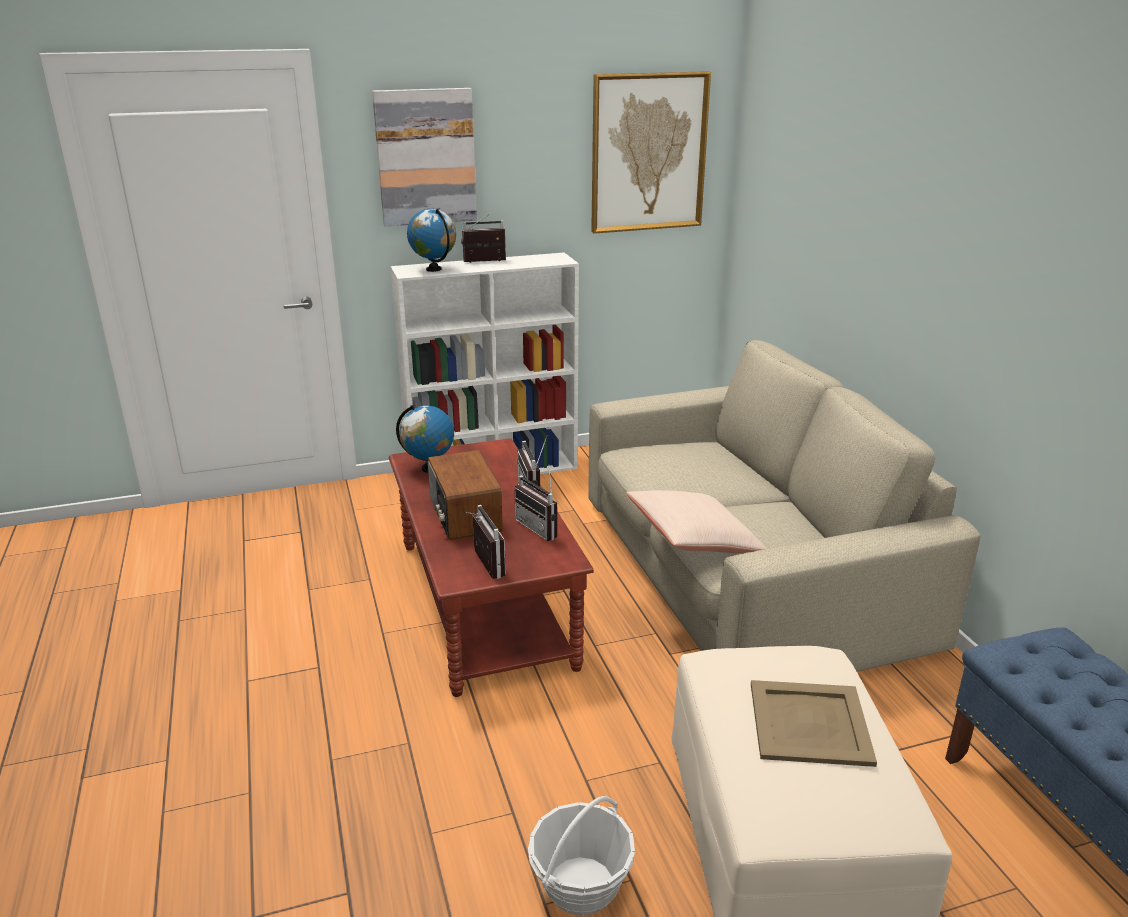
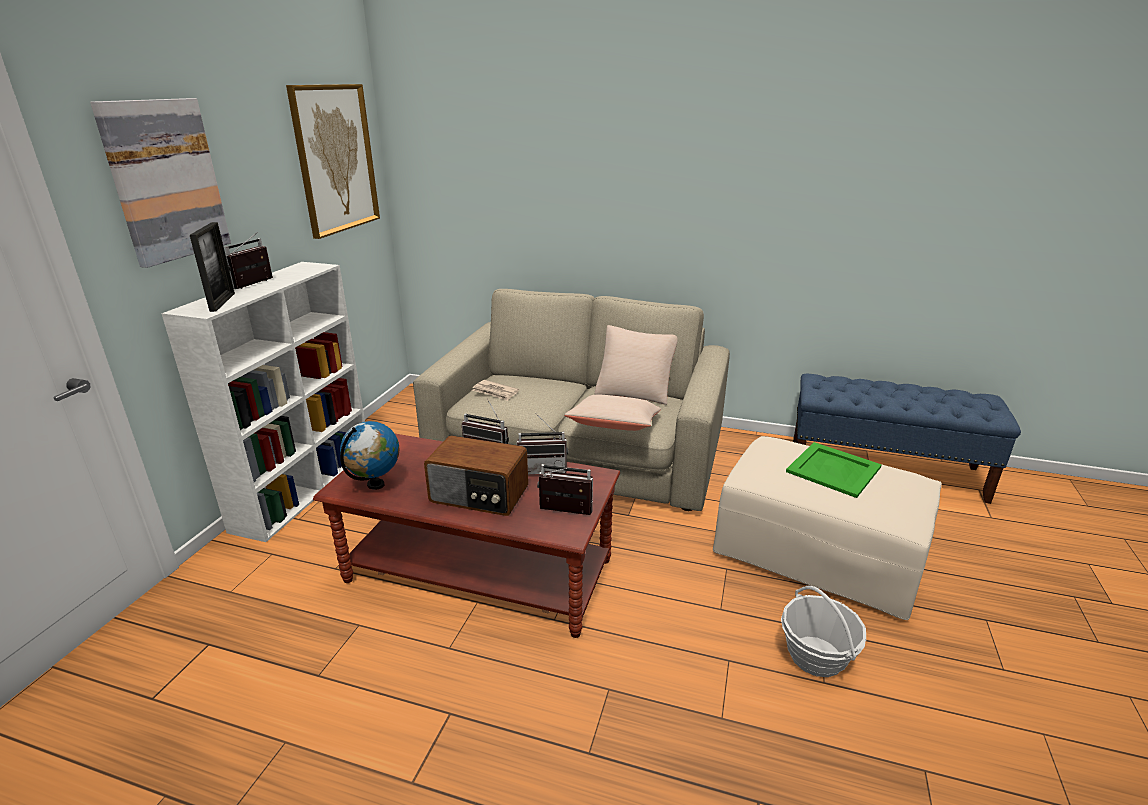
camera: 55 degrees left, 0 degrees up
globe [407,209,456,272] -> picture frame [190,222,235,312]
beige tray [751,680,877,767] -> green tray [786,442,882,498]
none -> newspaper [472,380,519,401]
none -> beige pillow [595,325,678,405]

